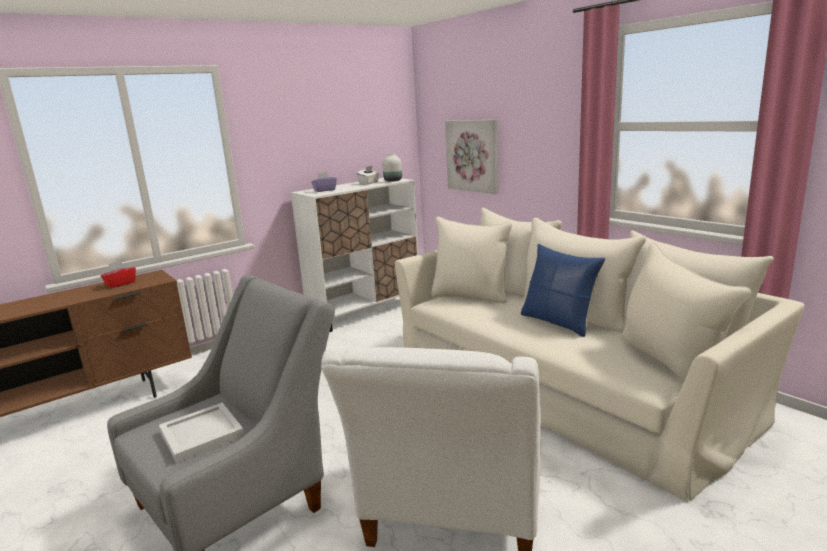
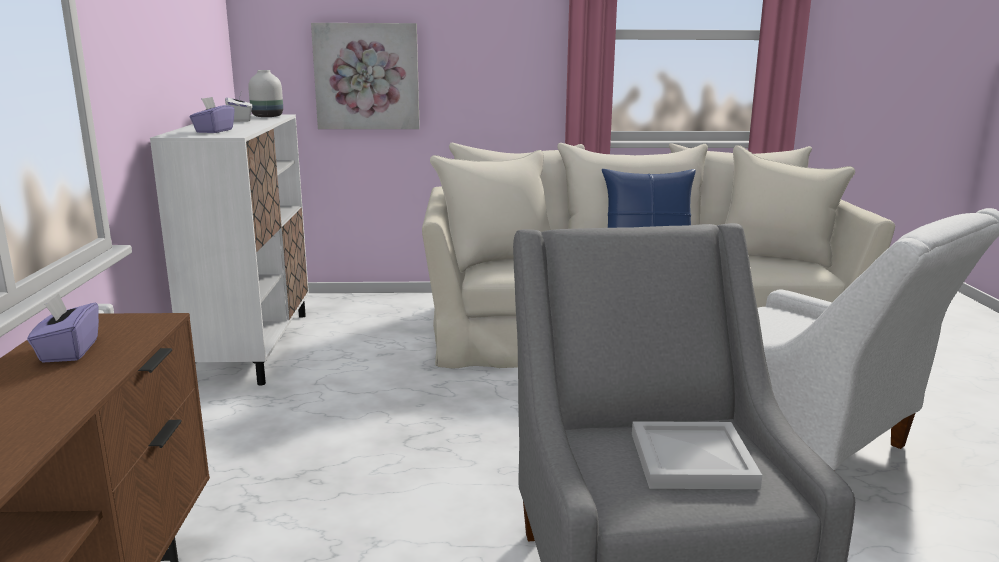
camera: 55 degrees left, 0 degrees up
red tissue box [101,261,136,288] -> purple tissue box [27,293,99,362]

